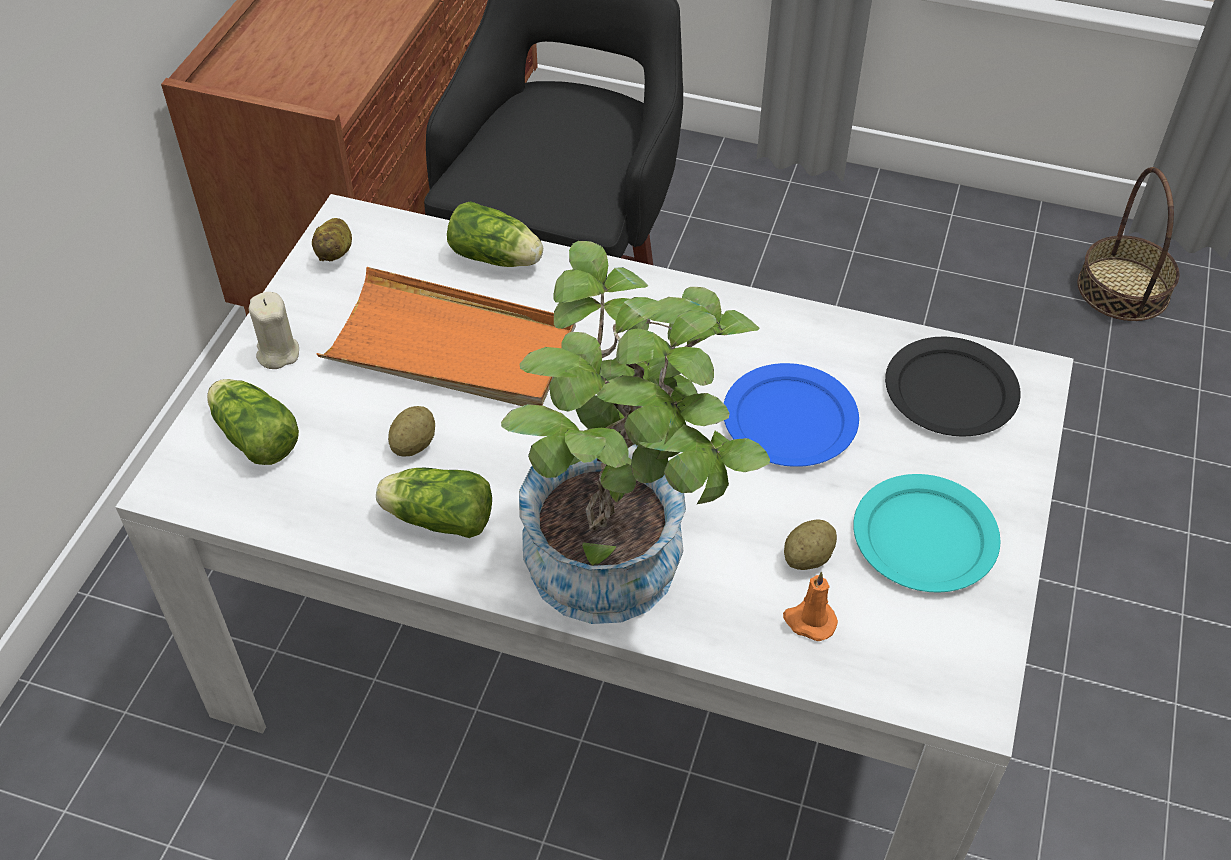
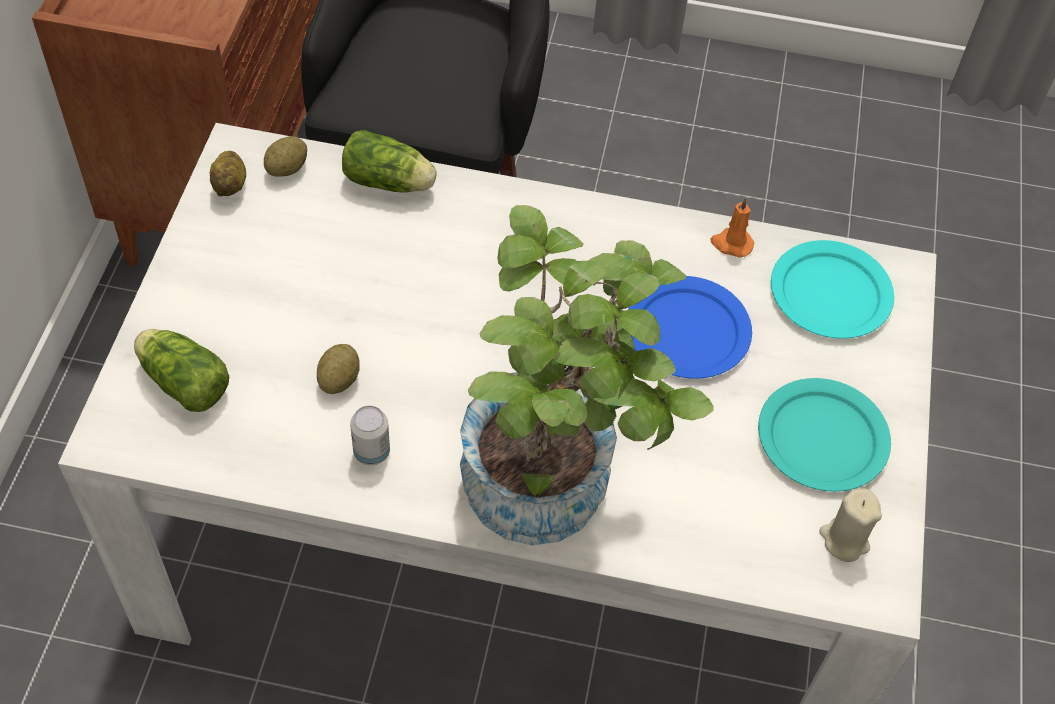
camera: 10 degrees left, 5 degrees up
beige candle [249,292,299,369] -> beige candle moved to [819,488,882,562]
orange tray [317,267,576,406] -> none
lettuce [376,468,492,538] -> can [350,406,390,465]
orange candle [783,572,838,641] -> orange candle moved to [710,198,754,257]
potato [784,520,837,570] -> potato moved to [264,136,307,177]
black plate [885,337,1021,437] -> turquoise plate [771,240,894,339]
basket [1078,167,1180,321] -> none

